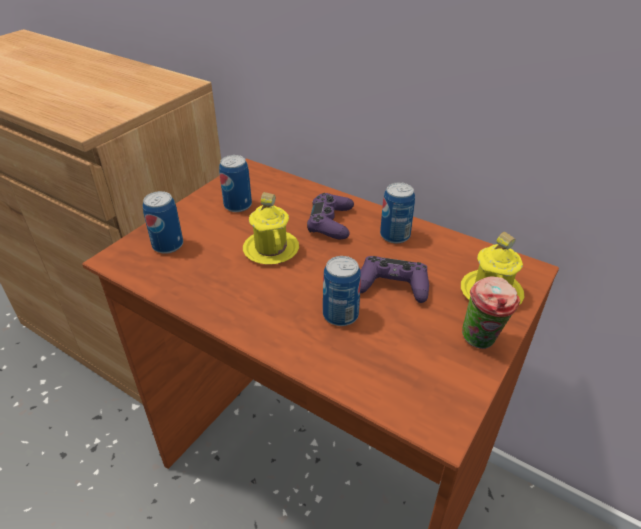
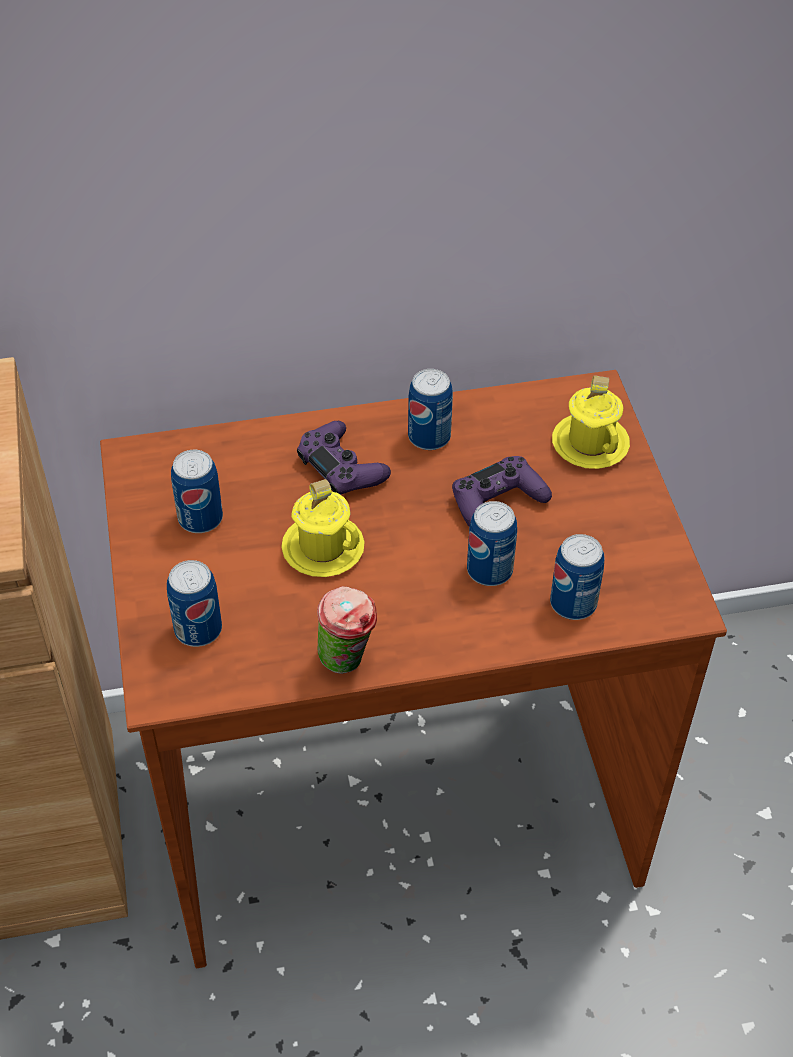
camera: 45 degrees left, 10 degrees up
cup [462,276,520,349] -> cup moved to [317,586,377,674]
none -> can [550,534,604,620]

